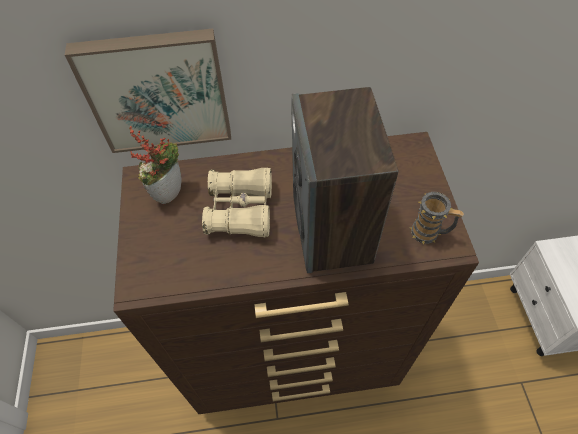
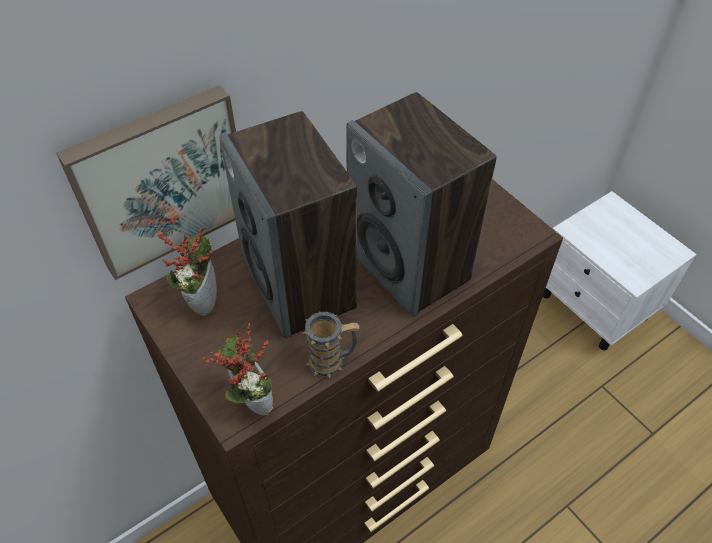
camera: 30 degrees left, 5 degrees down
beige binoculars [202,168,272,238] -> speaker [219,111,357,339]
mug [409,192,464,244] -> mug moved to [303,312,359,378]
none -> potted plant [203,323,273,415]

